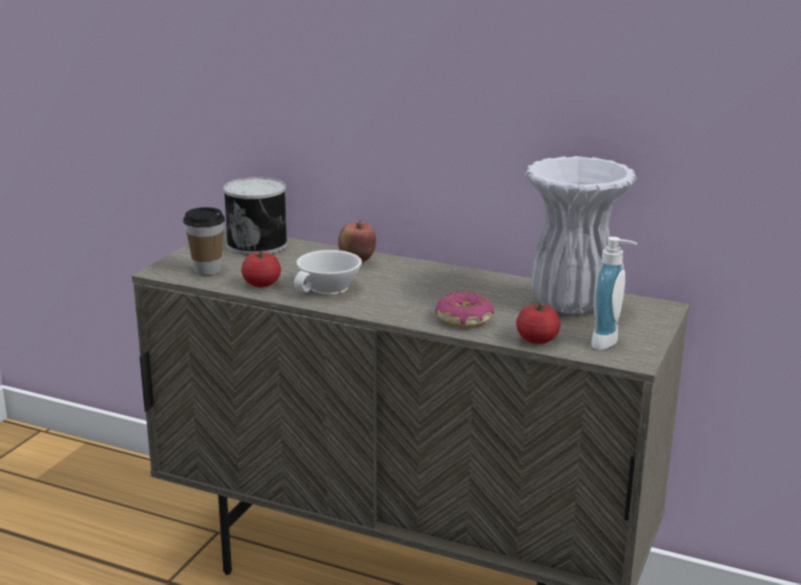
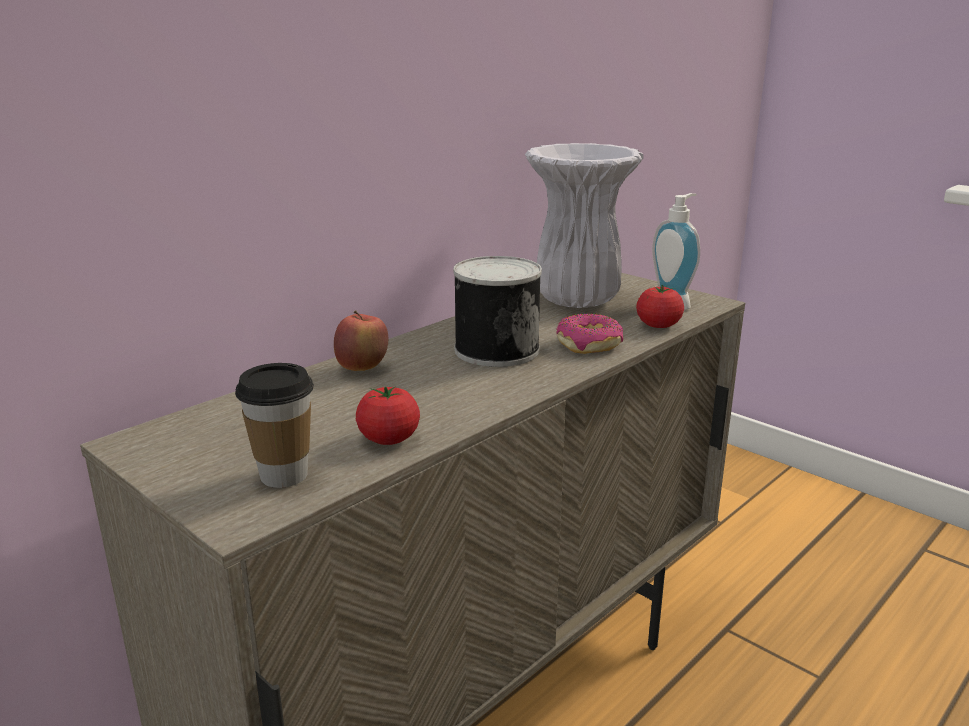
camera: 70 degrees left, 0 degrees up
can [223,177,288,255] -> can moved to [453,256,542,367]
white cup [294,250,362,295] -> none

